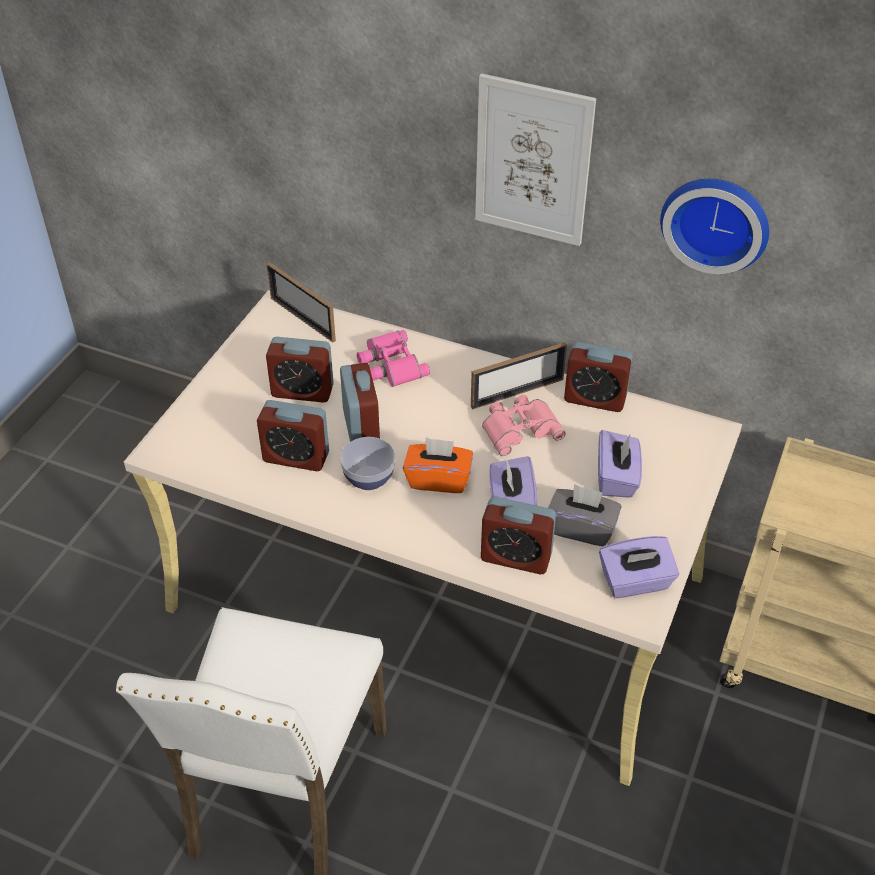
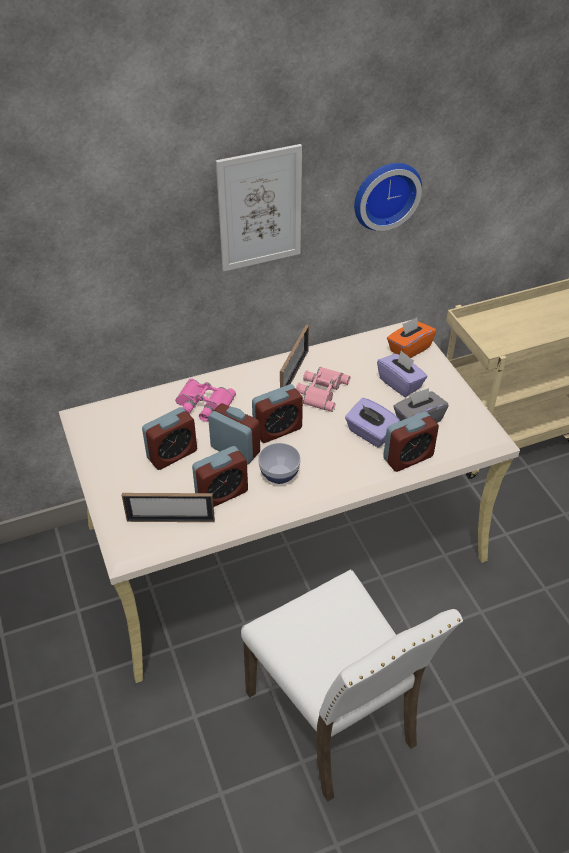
camera: 45 degrees left, 0 degrees up
picture frame [267,262,336,343] -> picture frame moved to [122,493,215,522]
orange tissue box [403,437,473,493] -> orange tissue box moved to [387,317,436,358]
alarm clock [564,342,633,412] -> alarm clock moved to [252,384,303,443]
purple tissue box [599,536,679,598] -> none

